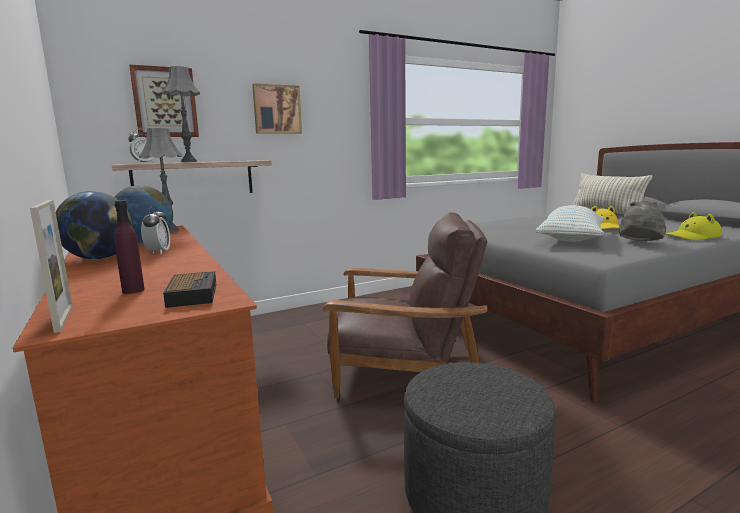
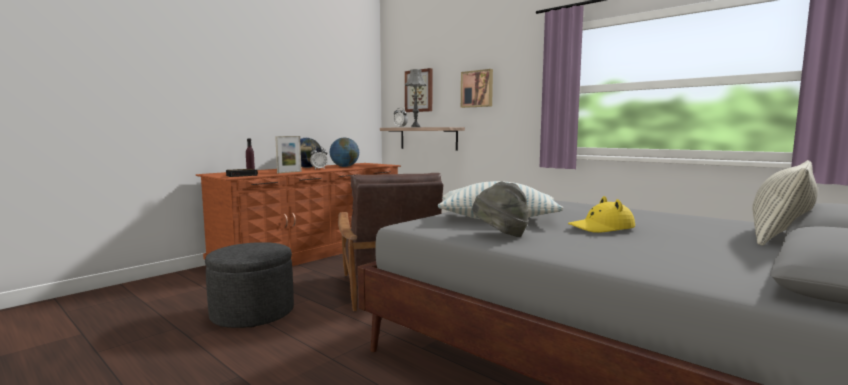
camera: 70 degrees right, 5 degrees down
picture frame [30,200,72,333] -> picture frame moved to [275,136,301,173]
grey table lamp [139,128,183,233] -> none
yellow hat [665,212,722,240] -> none

